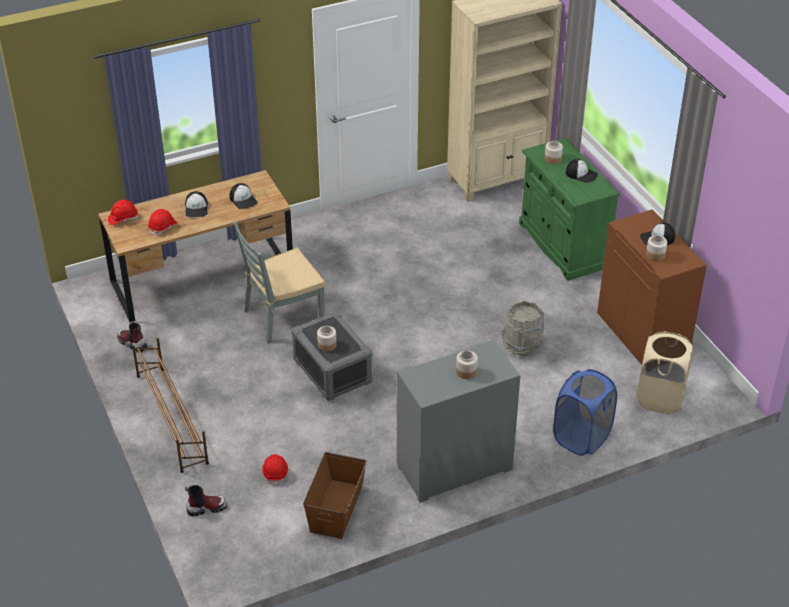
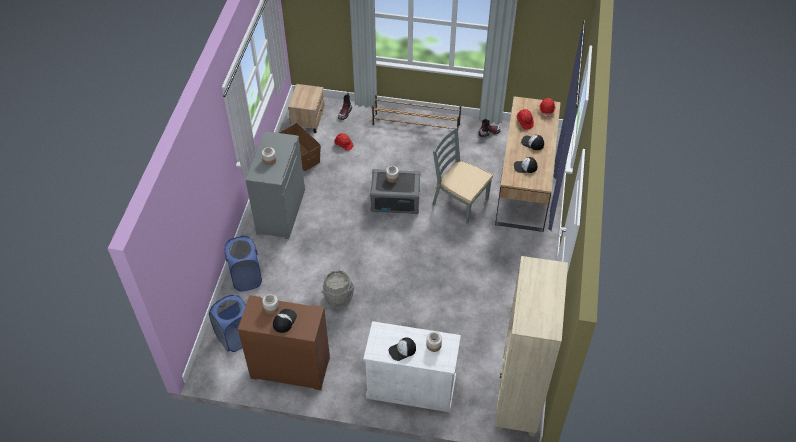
camera: 125 degrees right, 10 degrees up
grey chair [233,221,325,343] -> grey chair turned 60 degrees counterclockwise [432,127,493,224]
green cabinet [519,138,620,281] -> white cabinet [363,321,461,412]
beige laundry basket [636,331,694,414] -> blue laundry basket [209,295,246,352]
none -> beige nightstand [288,84,325,133]

